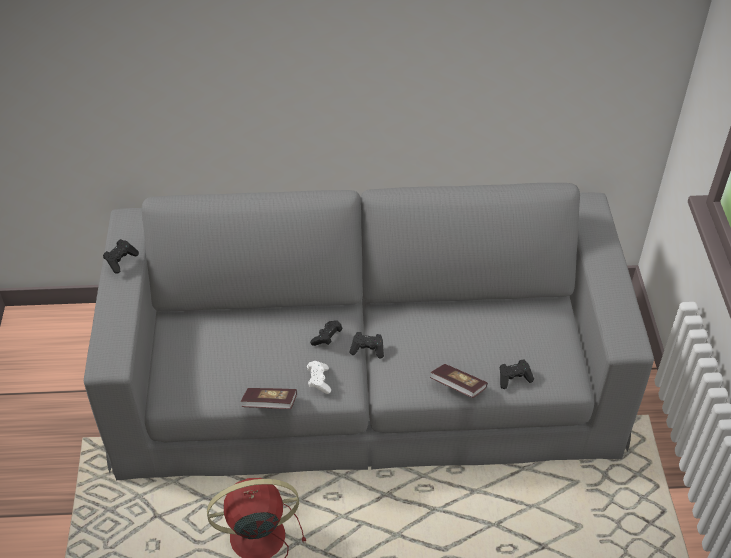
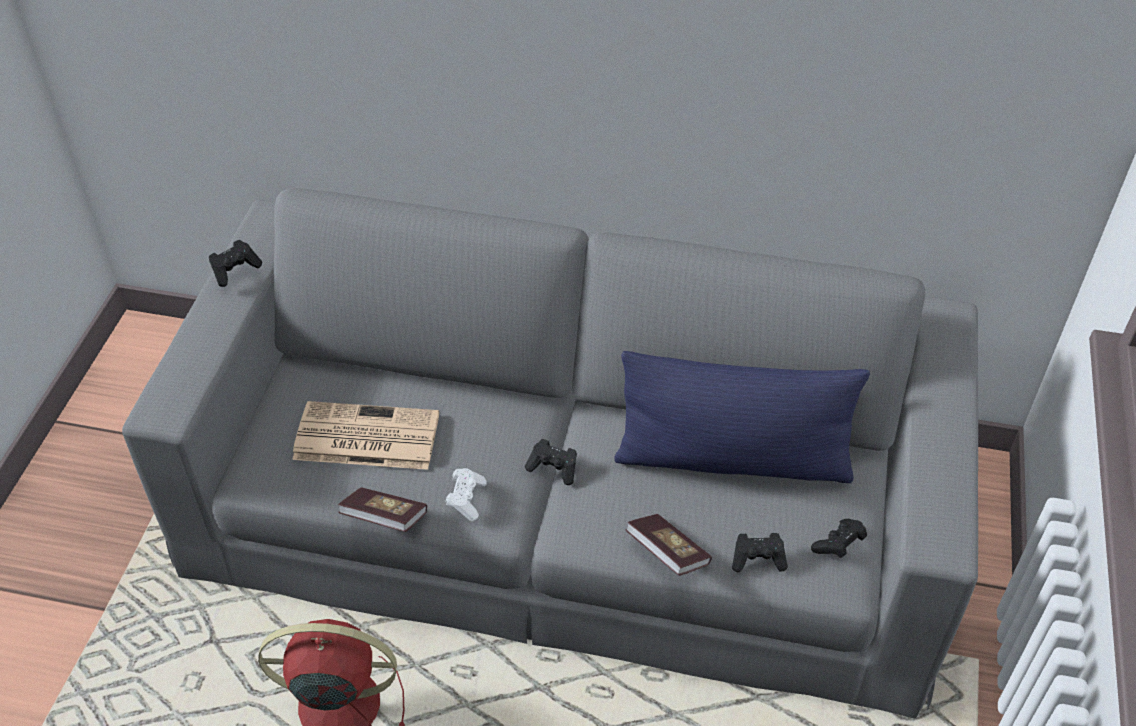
camera: 15 degrees right, 0 degrees up
black game controller [310,320,343,346] -> black game controller moved to [811,519,867,558]
none -> newspaper [292,401,439,470]
none -> blue pillow [614,351,870,483]

